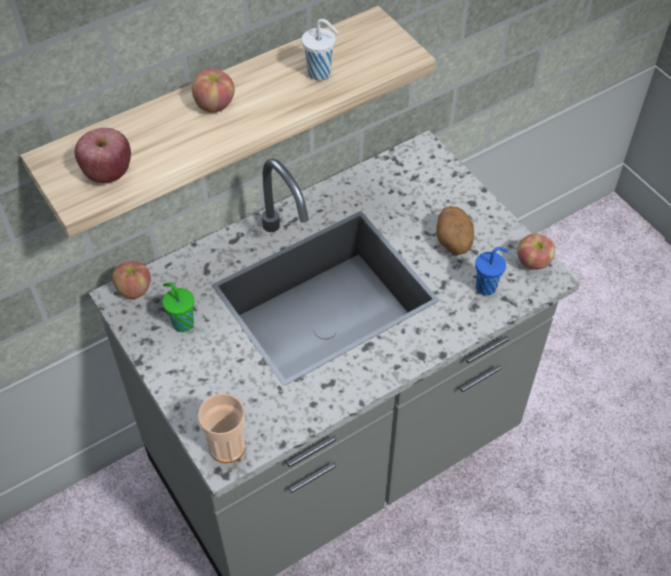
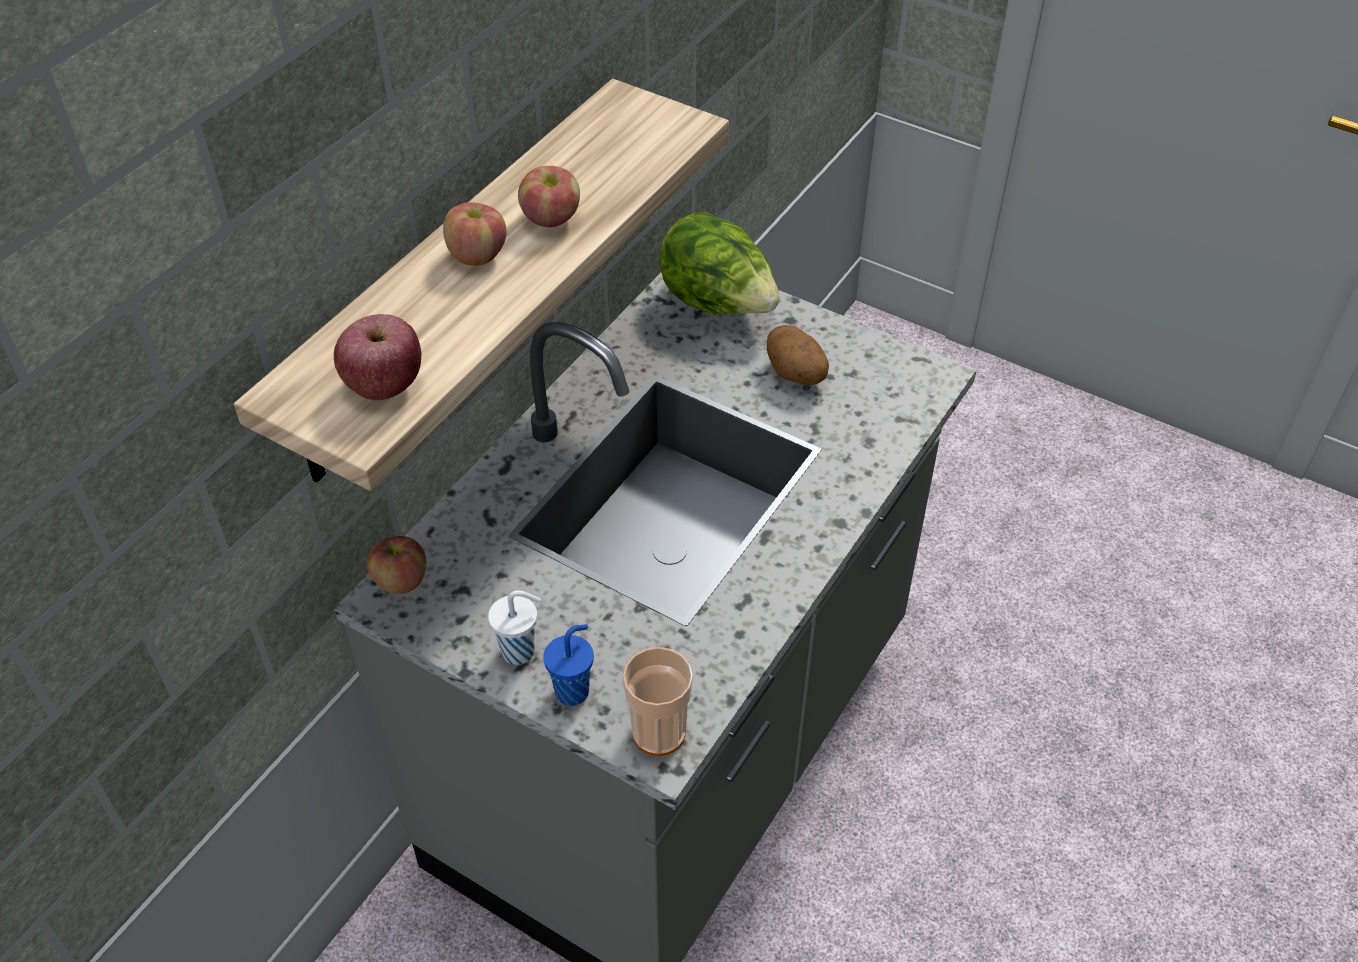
camera: 25 degrees left, 5 degrees down
green cup [163,283,194,332] -> none
white cup [302,19,339,81] -> white cup moved to [488,590,541,665]
blue cup [475,247,508,296] -> blue cup moved to [543,625,594,706]
apple [517,233,555,270] -> apple moved to [518,166,580,227]
none -> lettuce [658,212,780,314]

